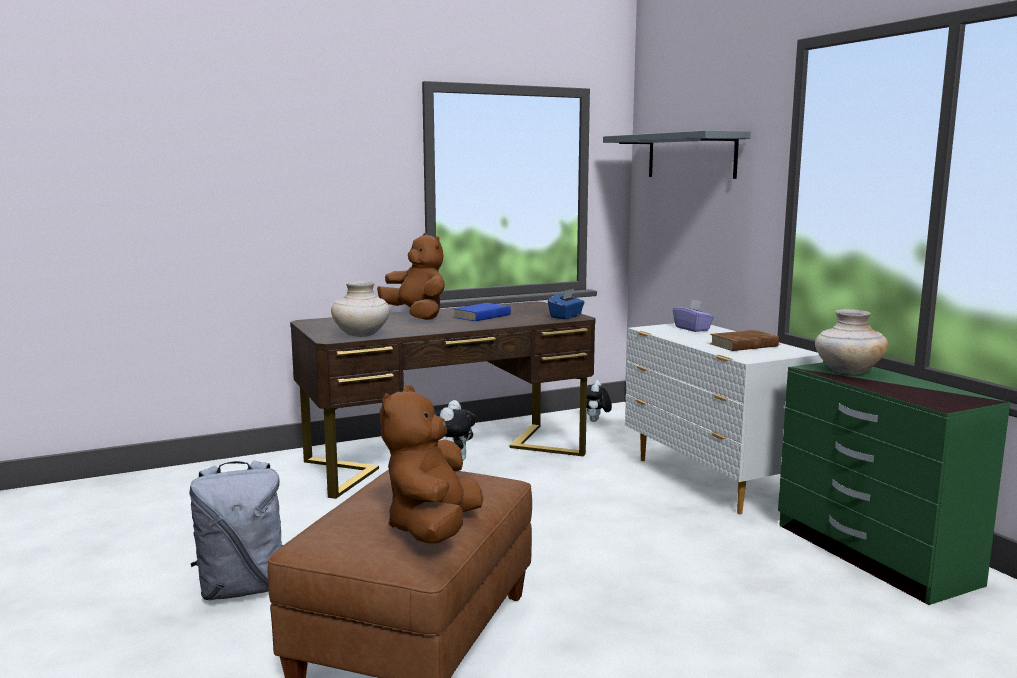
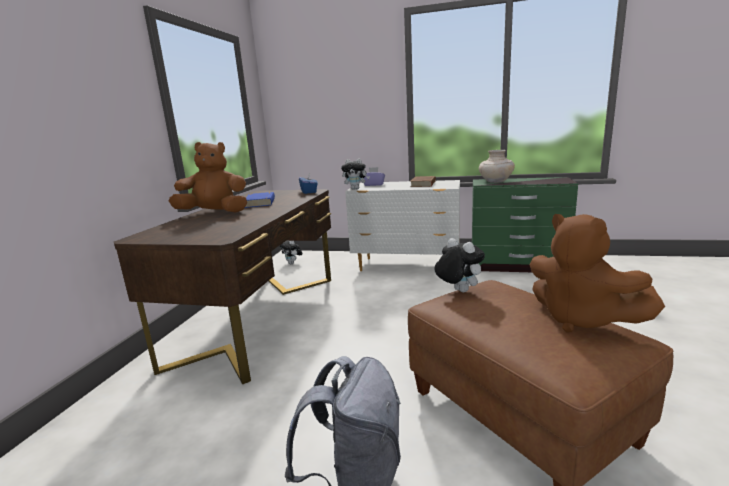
camera: 50 degrees left, 5 degrees up
beige vase [331,281,390,337] -> none
grey shelf [603,130,751,179] -> none
none -> plush toy [341,159,370,190]

